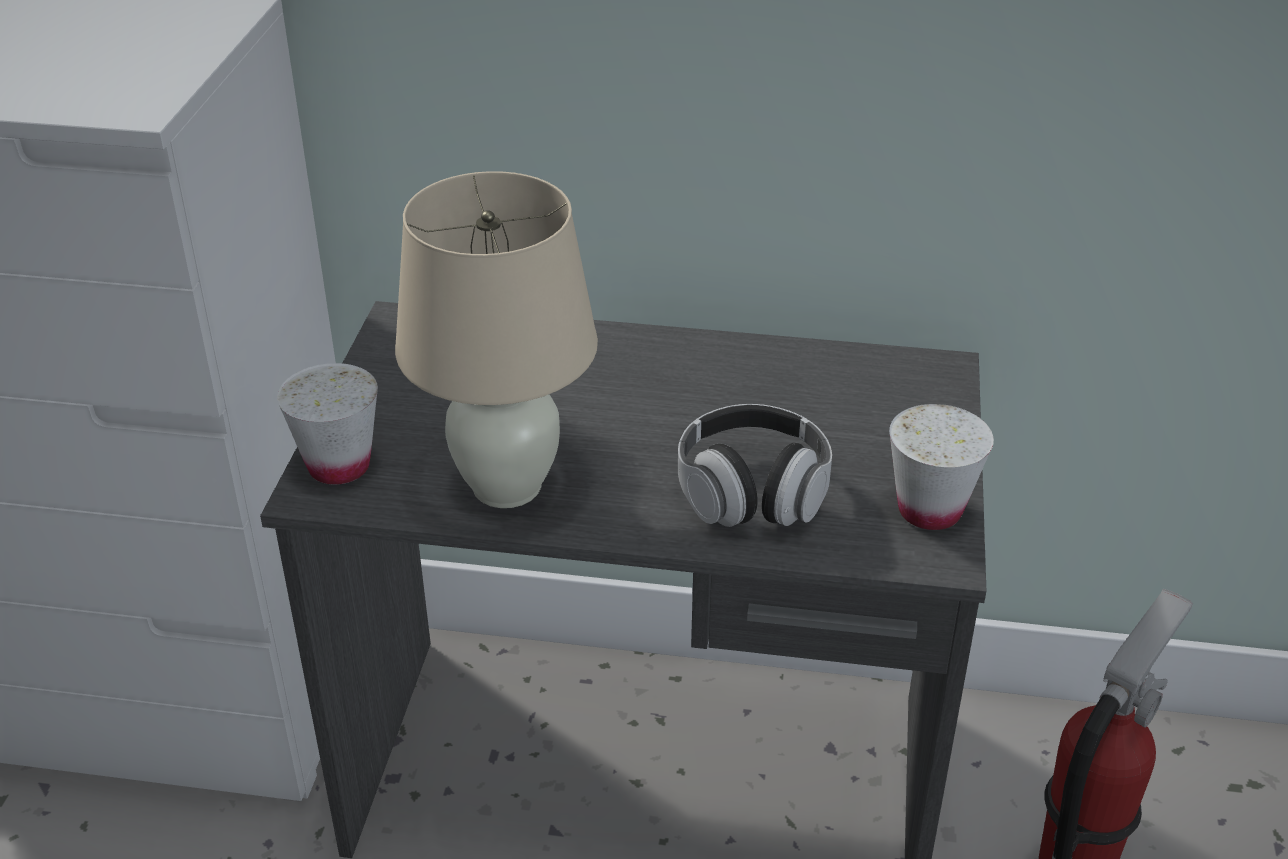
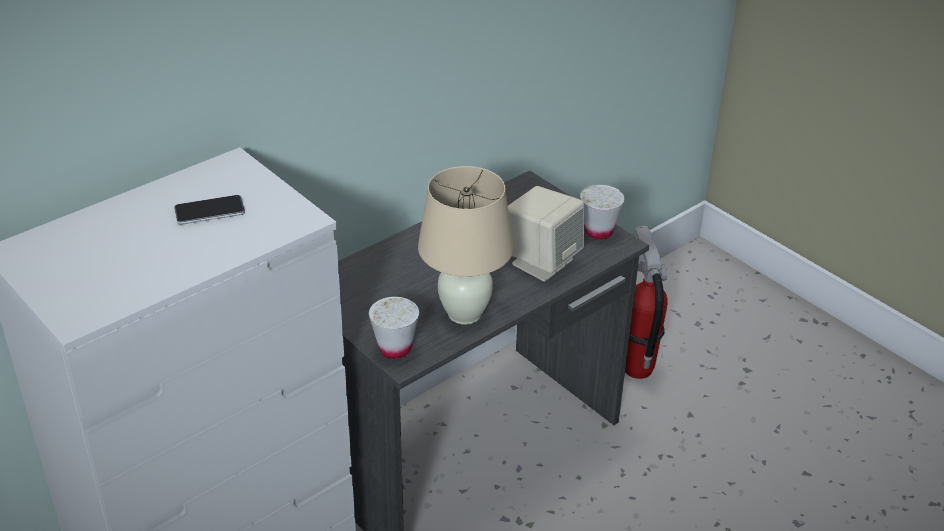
camera: 50 degrees left, 0 degrees up
headphones [678,404,832,527] -> beige speaker [508,186,584,282]
none -> phone [174,195,245,225]

